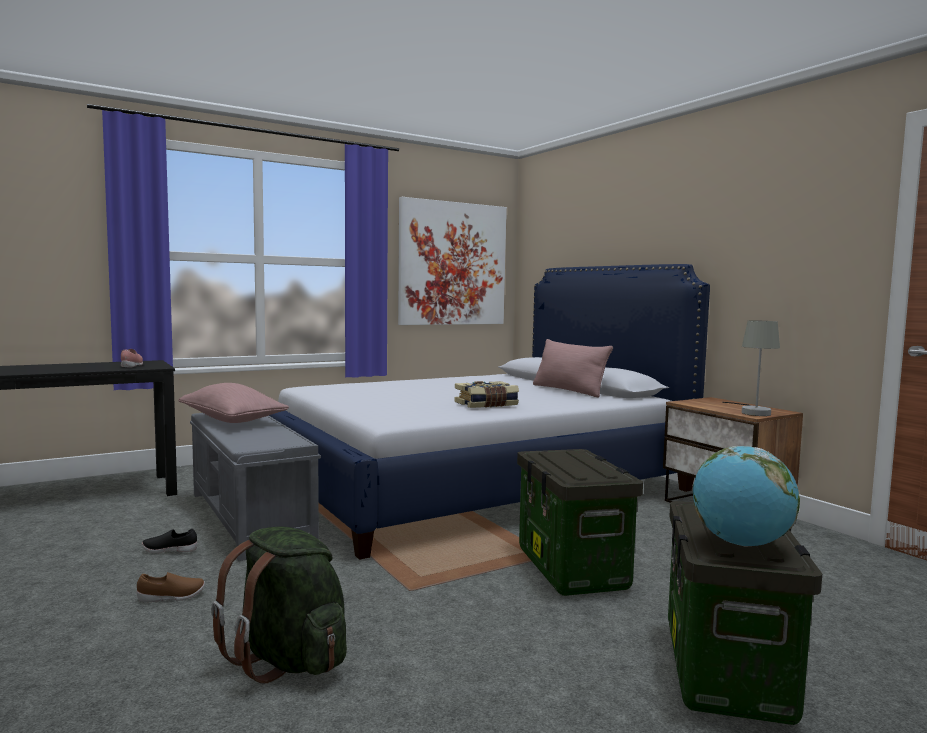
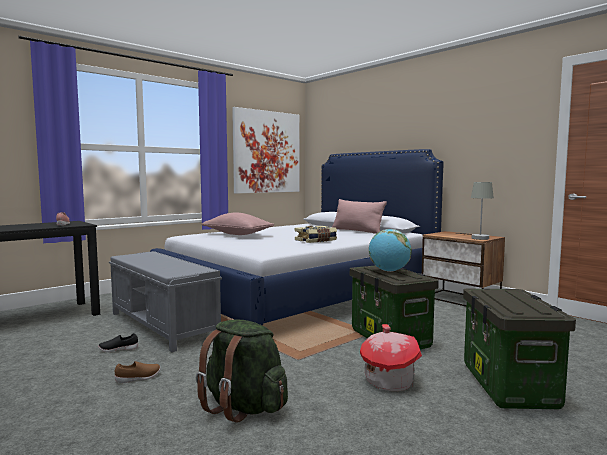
camera: 10 degrees left, 0 degrees up
pink pillow [178,383,289,423] -> pink pillow moved to [201,213,274,235]
globe [693,446,800,547] -> globe moved to [369,229,412,272]
none -> toy house [360,324,422,391]

